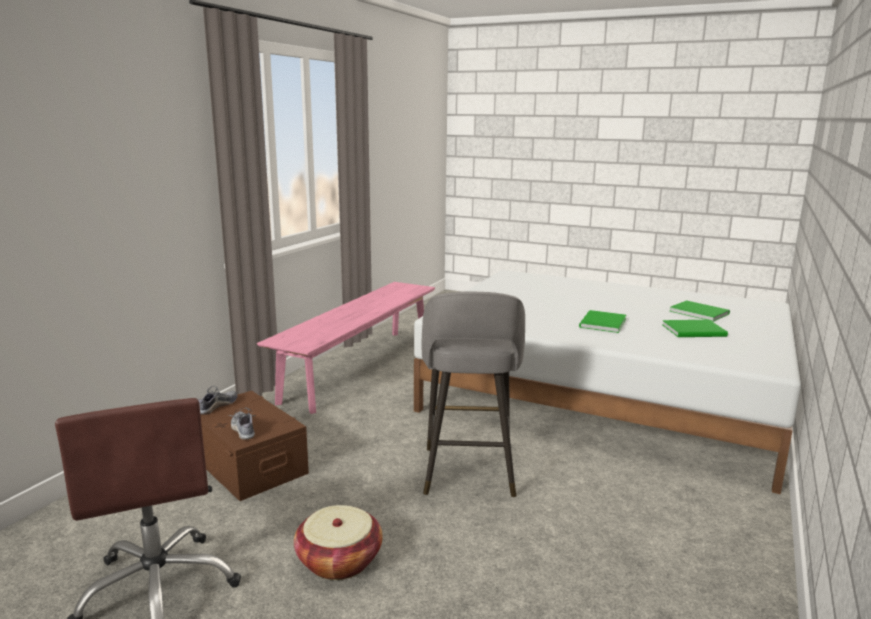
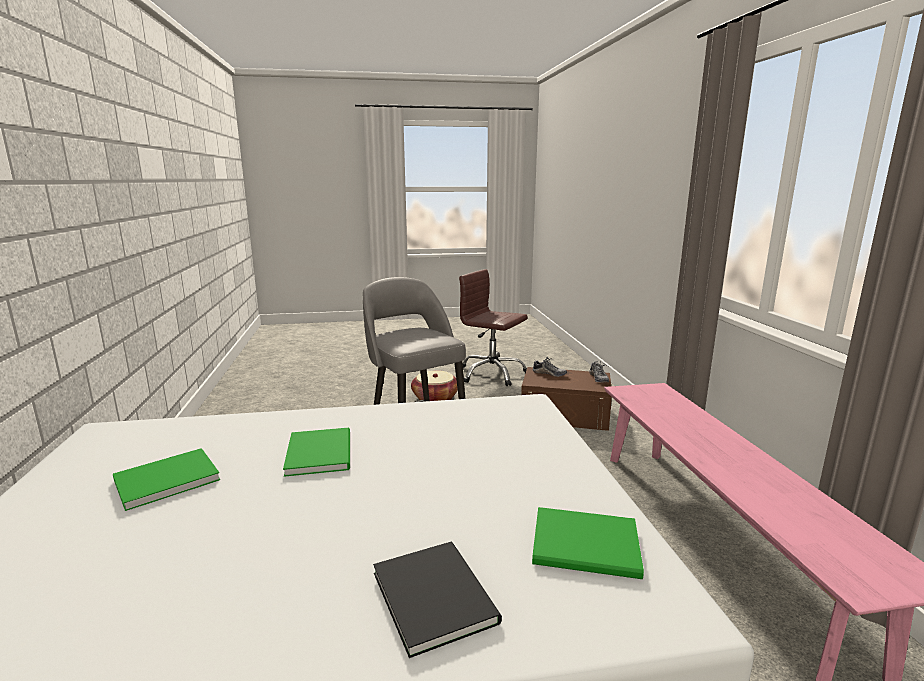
camera: 145 degrees right, 0 degrees up
green book [670,300,730,322] -> green book moved to [532,507,644,579]
none -> black book [373,542,502,658]

